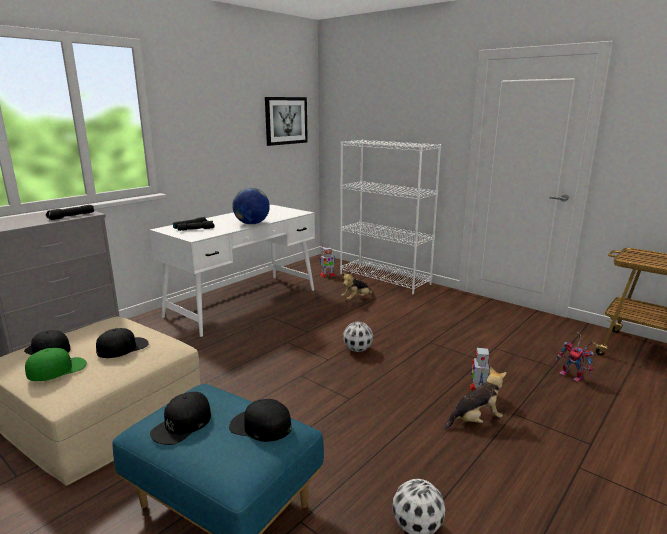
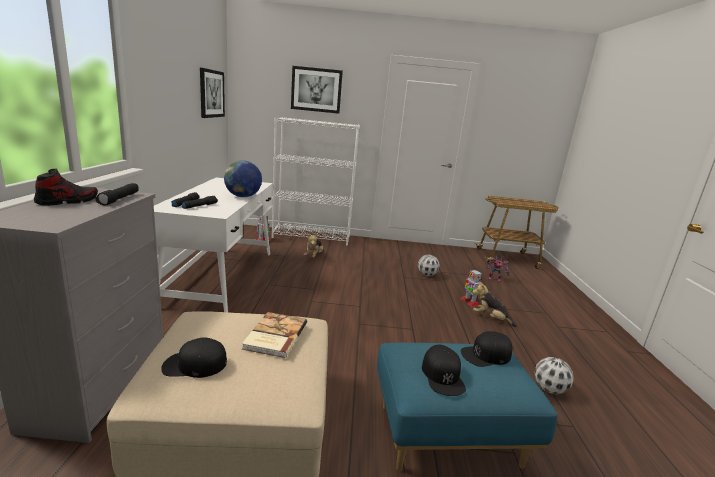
camera: 40 degrees left, 0 degrees up
green cap [25,348,87,381] -> none
black cap [96,328,149,358] -> book [242,312,307,358]
football [343,322,373,352] -> football moved to [418,255,440,276]
plush toy [445,366,506,430] -> plush toy turned 90 degrees counterclockwise [472,281,517,327]
none -> shoe [34,168,98,206]
none -> picture [291,66,343,114]

